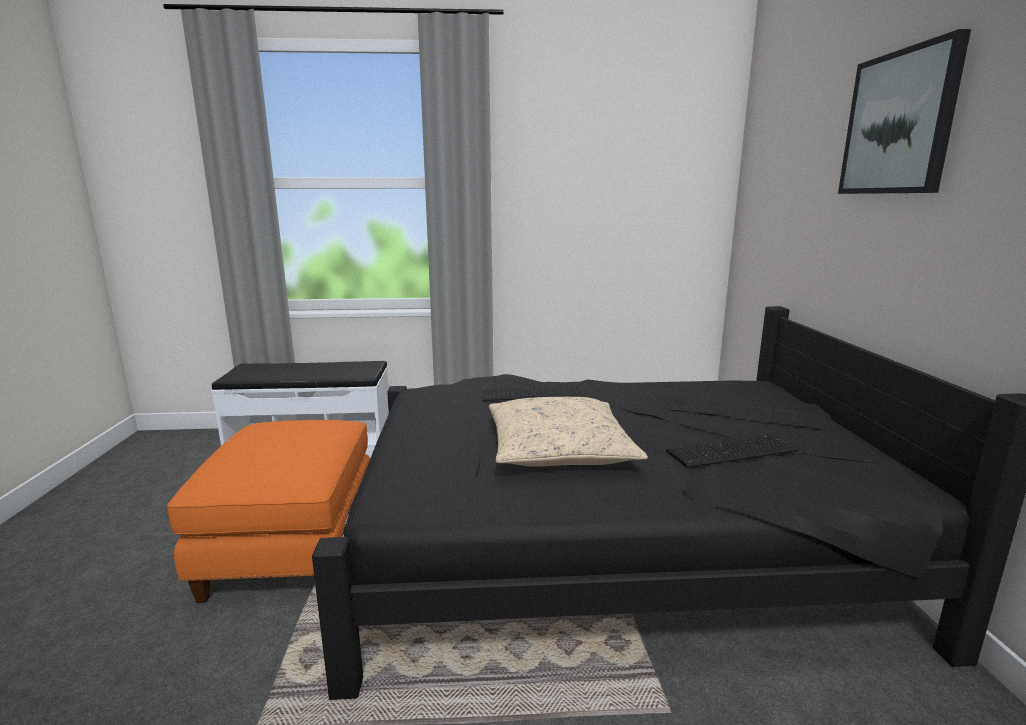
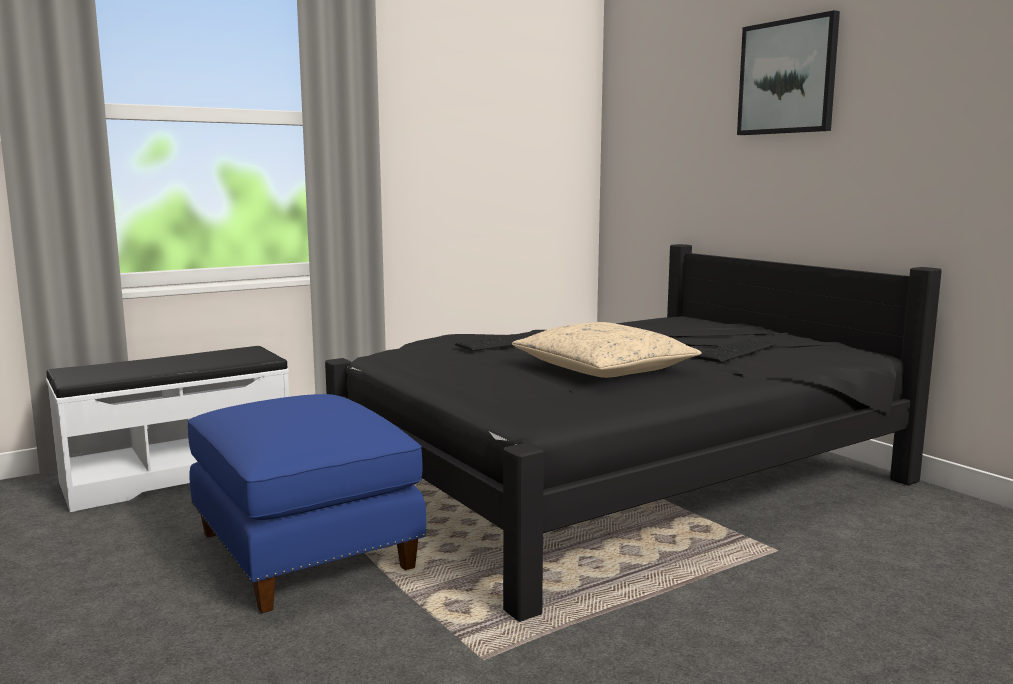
camera: 30 degrees left, 5 degrees down
orange ottoman [167,420,370,603] -> blue ottoman [187,394,426,613]

